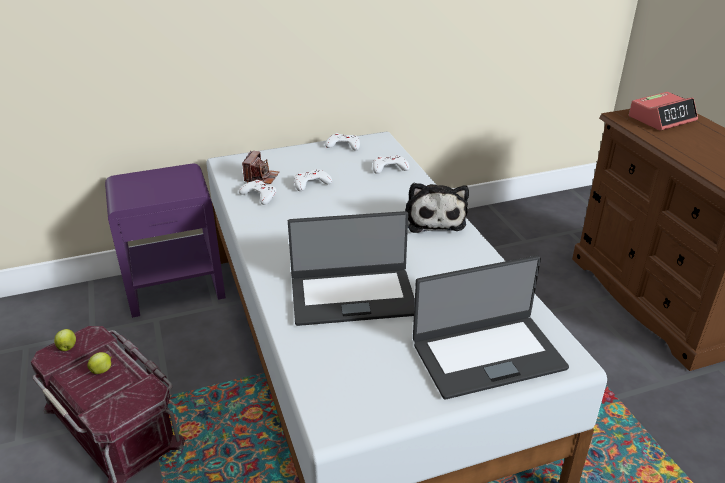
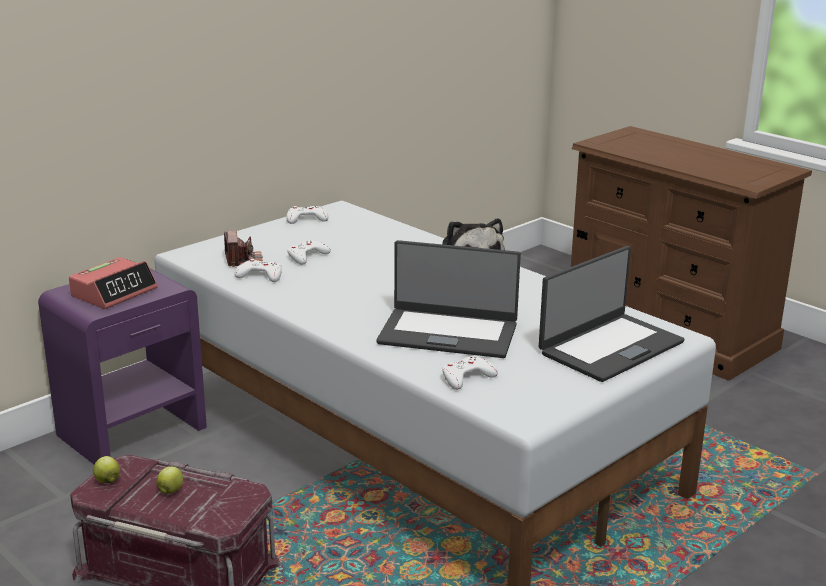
camera: 25 degrees left, 10 degrees down
laptop [288,211,415,326] -> laptop turned 45 degrees clockwise [376,240,521,358]
white game controller [373,155,409,174] -> white game controller moved to [442,356,498,390]
alarm clock [628,92,698,131] -> alarm clock moved to [69,257,158,309]

